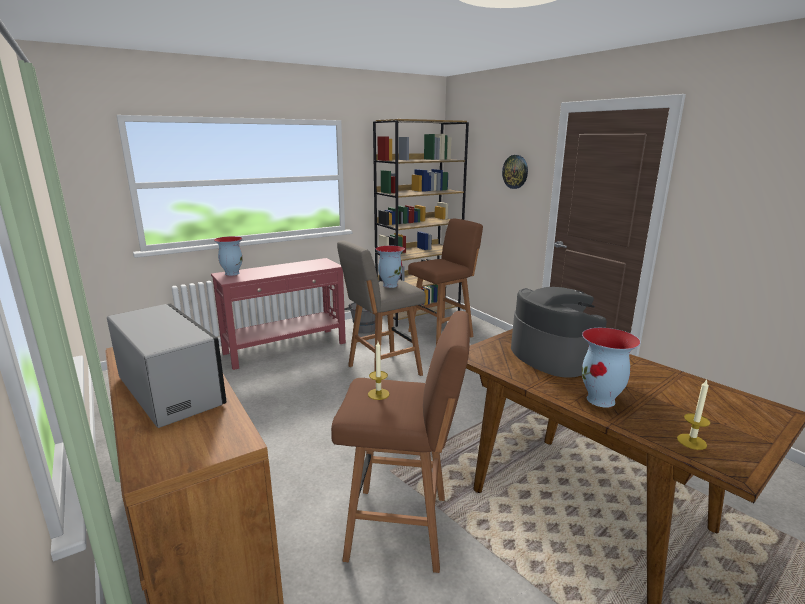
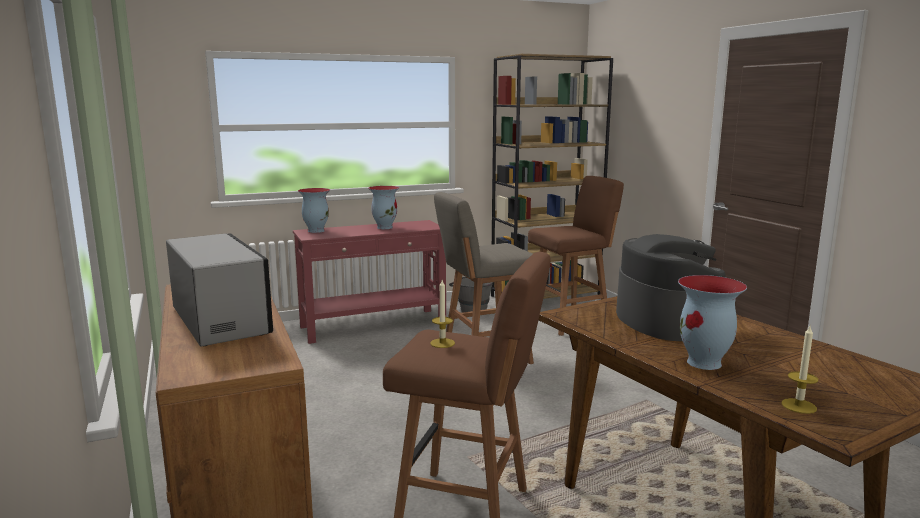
camera: 10 degrees right, 5 degrees down
vase [376,246,405,288] -> vase moved to [368,186,399,229]
wall clock [502,155,528,189] -> none

